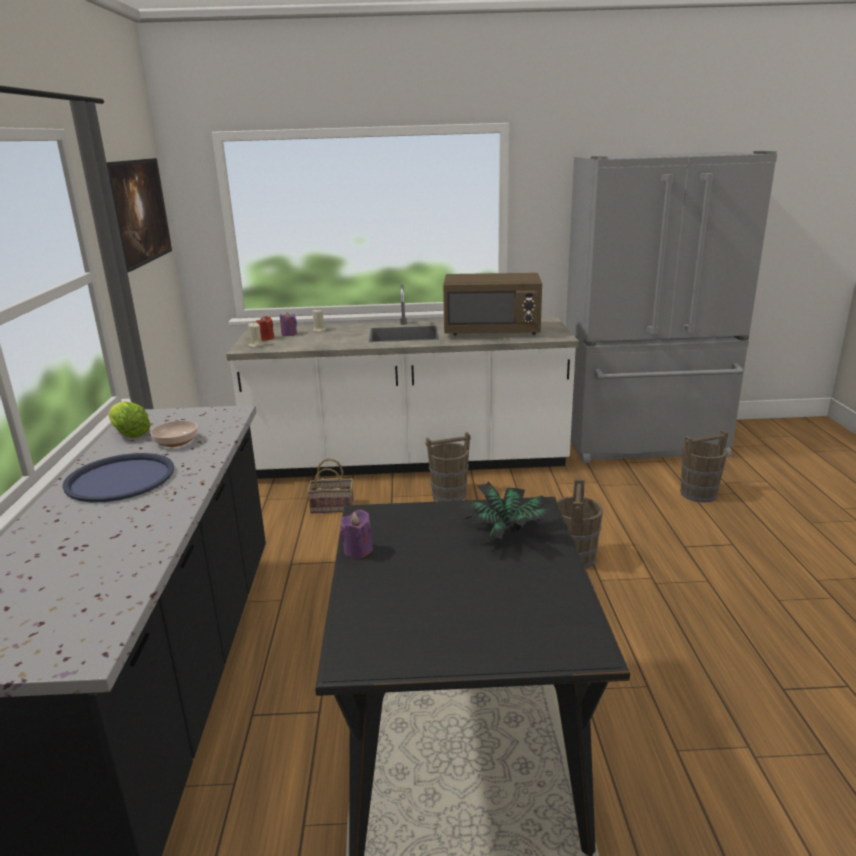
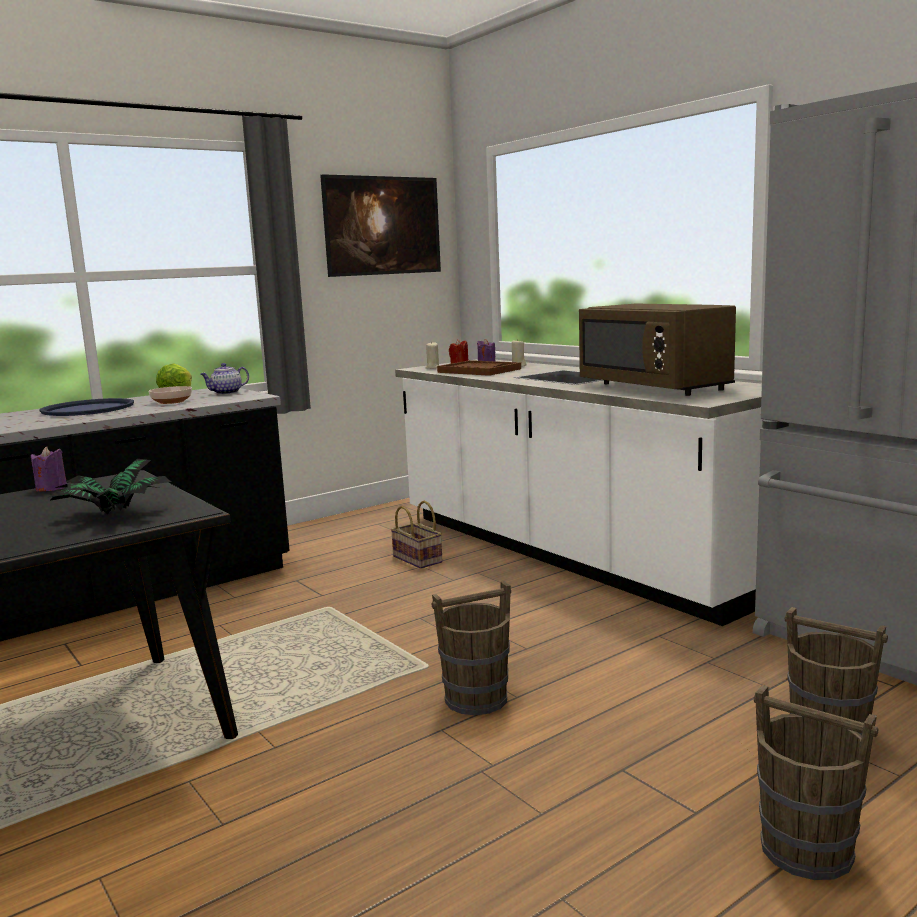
camera: 55 degrees right, 10 degrees down
brown bucket [426,432,471,501] -> brown bucket moved to [754,685,878,880]
none -> teapot [201,363,249,395]
none -> brown tray [437,360,521,376]

